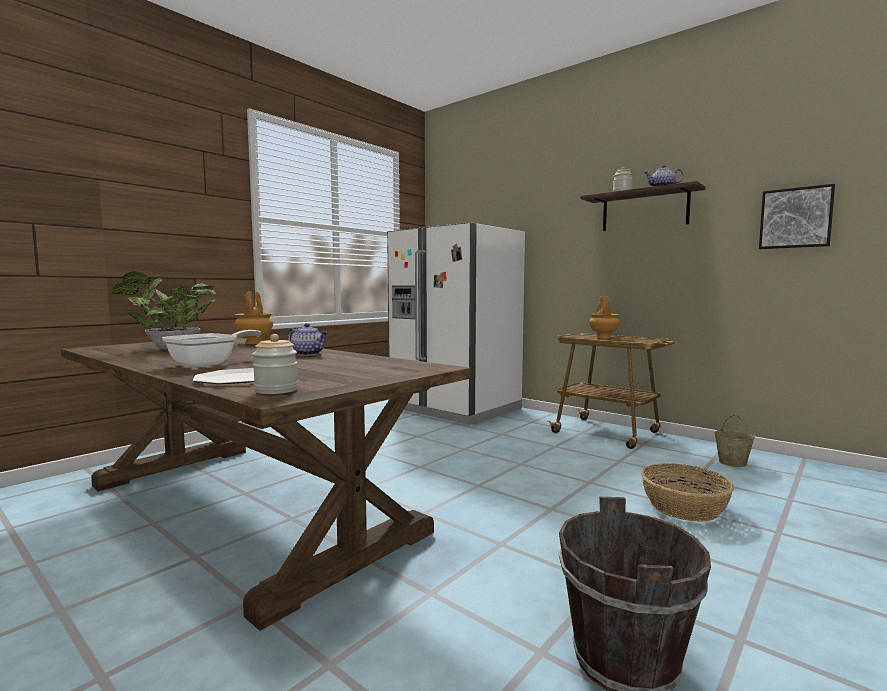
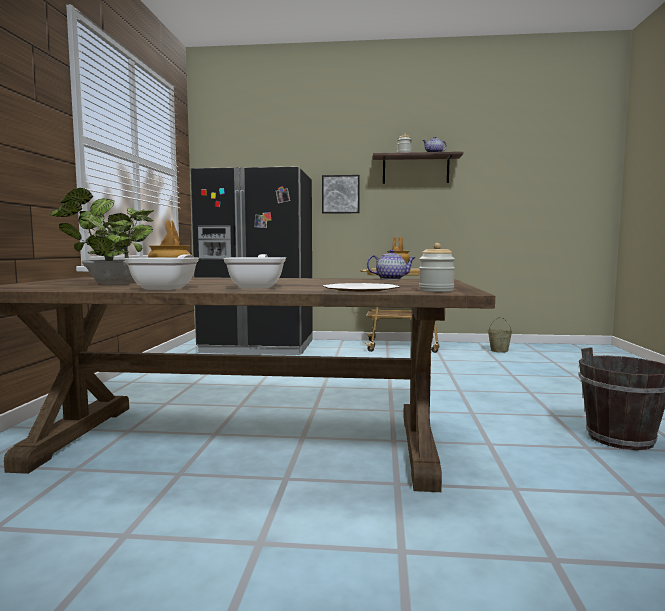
camera: 35 degrees left, 0 degrees up
teapot [287,323,328,356] -> teapot moved to [367,249,415,280]
white fridge [387,222,525,425] -> black fridge [190,167,313,355]
basket [641,464,735,522] -> none
picture [759,184,835,249] -> picture moved to [322,175,360,214]
none -> frying pan [124,254,199,290]

